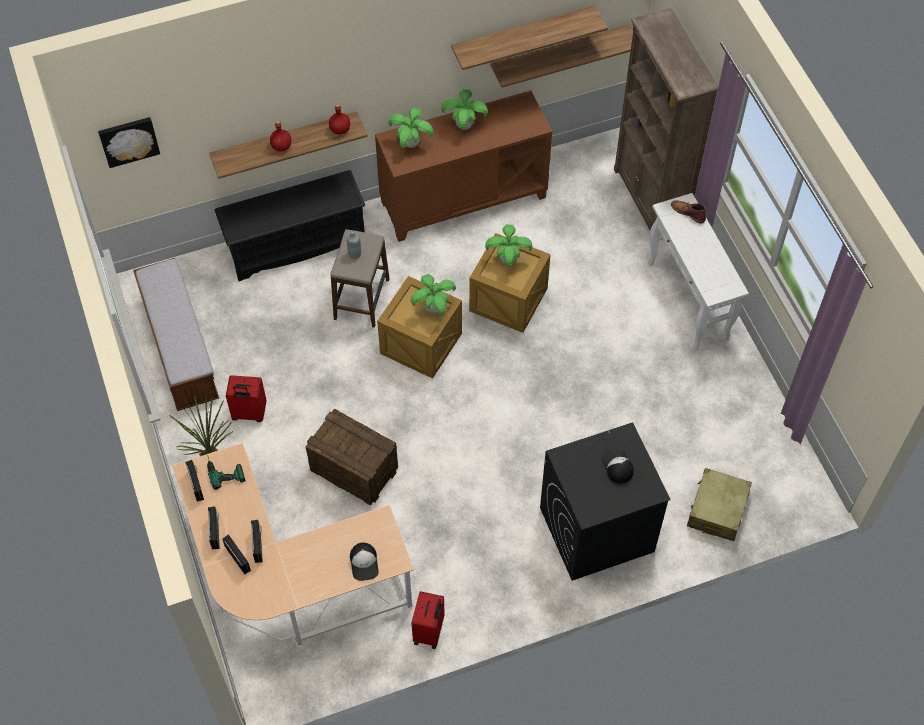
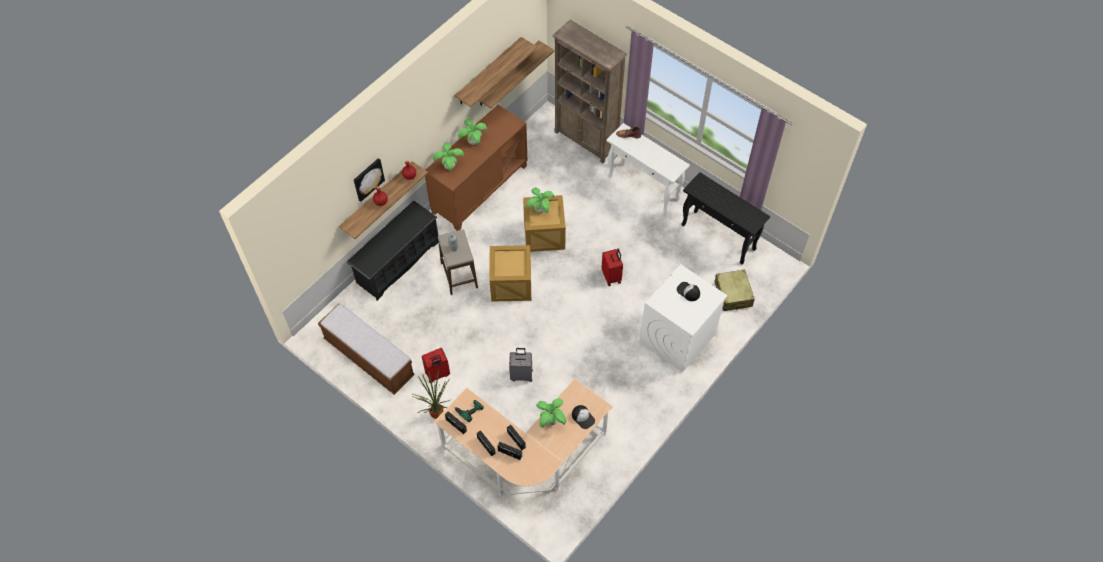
camera: 30 degrees left, 0 degrees up
picture [98,117,160,168] -> picture moved to [354,158,385,202]
crate [305,408,398,506] -> grey suitcase [509,348,533,382]
potted plant [411,274,456,315] -> potted plant moved to [536,398,566,428]
red suitcase [412,591,445,649] -> red suitcase moved to [602,249,623,286]
black washing machine [540,422,671,581] -> white washing machine [639,264,728,373]
none -> black console table [681,172,770,265]

